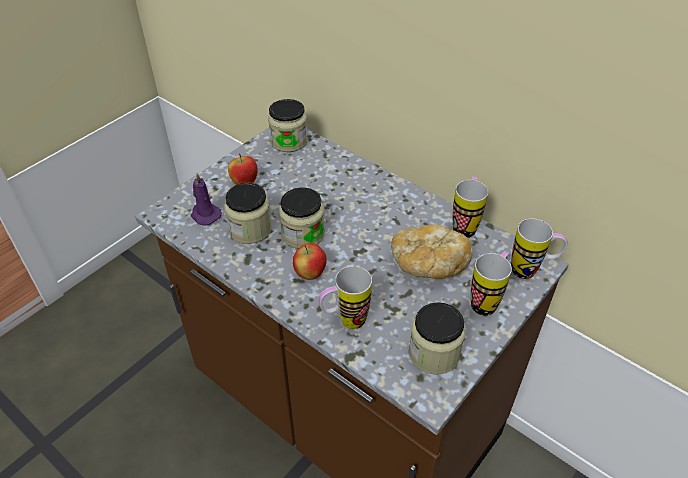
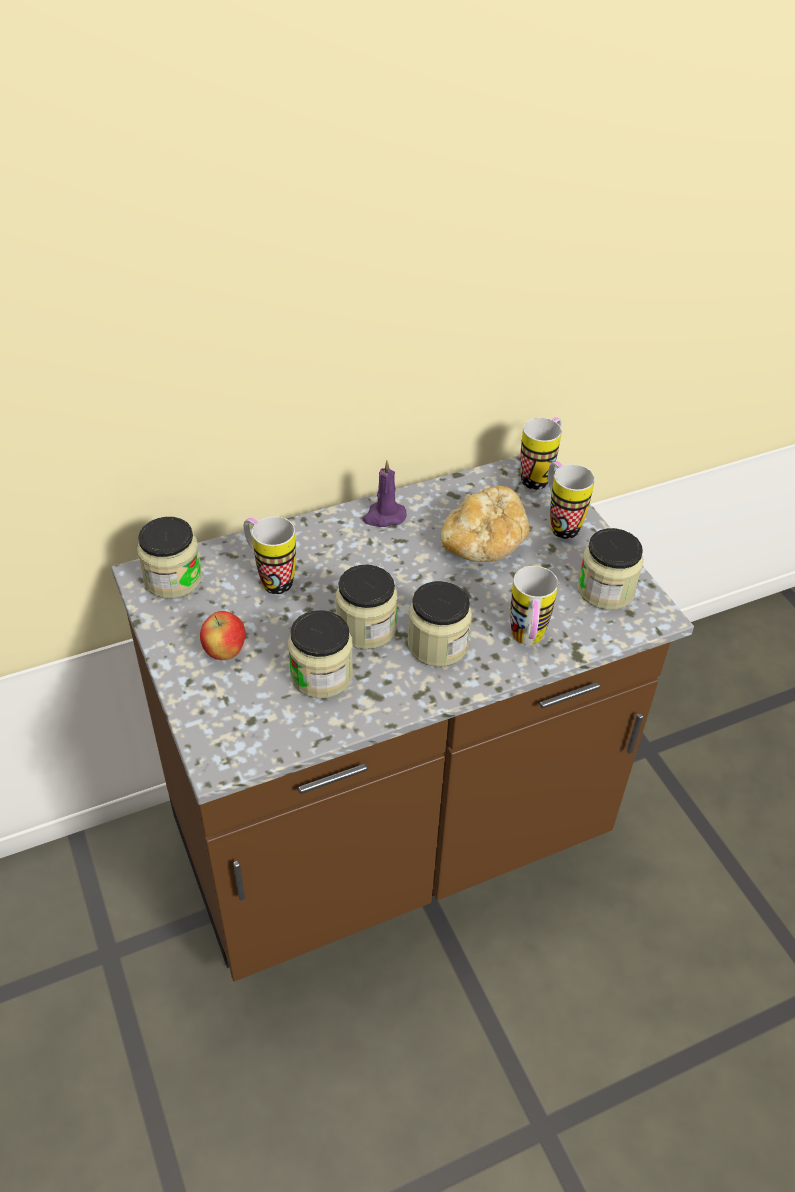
camera: 65 degrees left, 0 degrees up
purple candle [191,173,222,225] -> purple candle moved to [363,460,407,527]
apple [293,243,327,280] -> jar [408,581,472,667]
mug [453,176,488,238] -> mug moved to [244,517,296,594]

